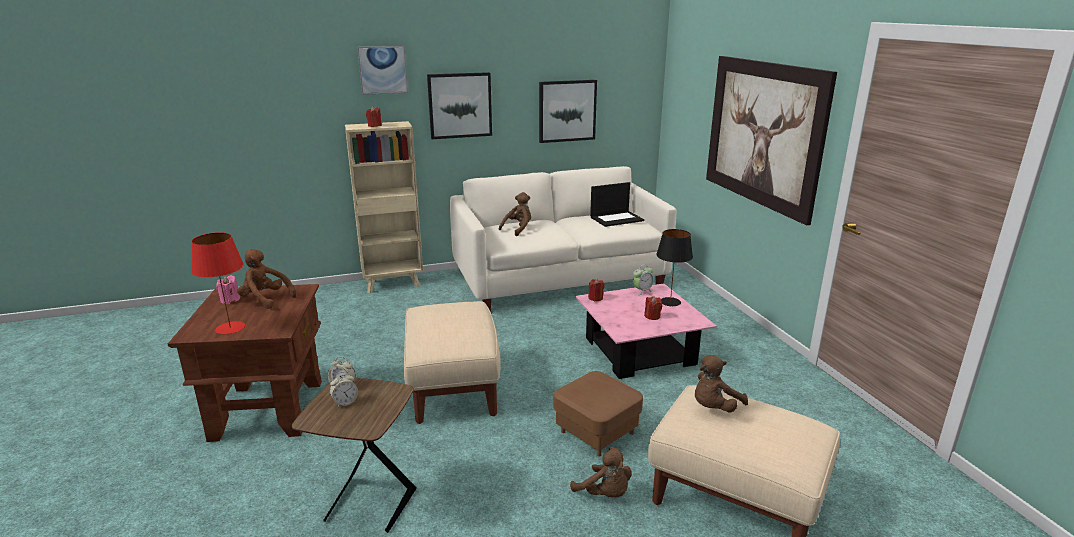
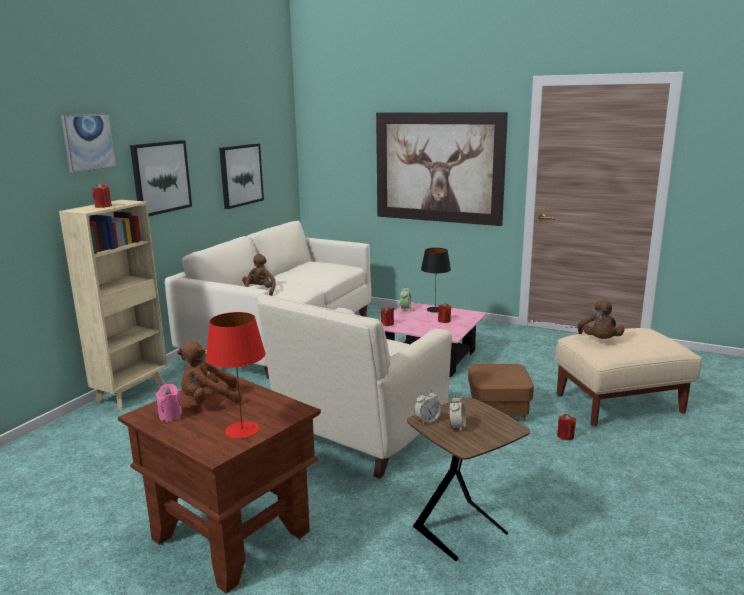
camera: 45 degrees left, 5 degrees down
beige ottoman [404,301,501,424] -> beige armchair [257,294,452,479]
brown plush toy [570,447,631,497] -> red candle [557,414,576,440]
laptop [590,182,644,227] -> none

